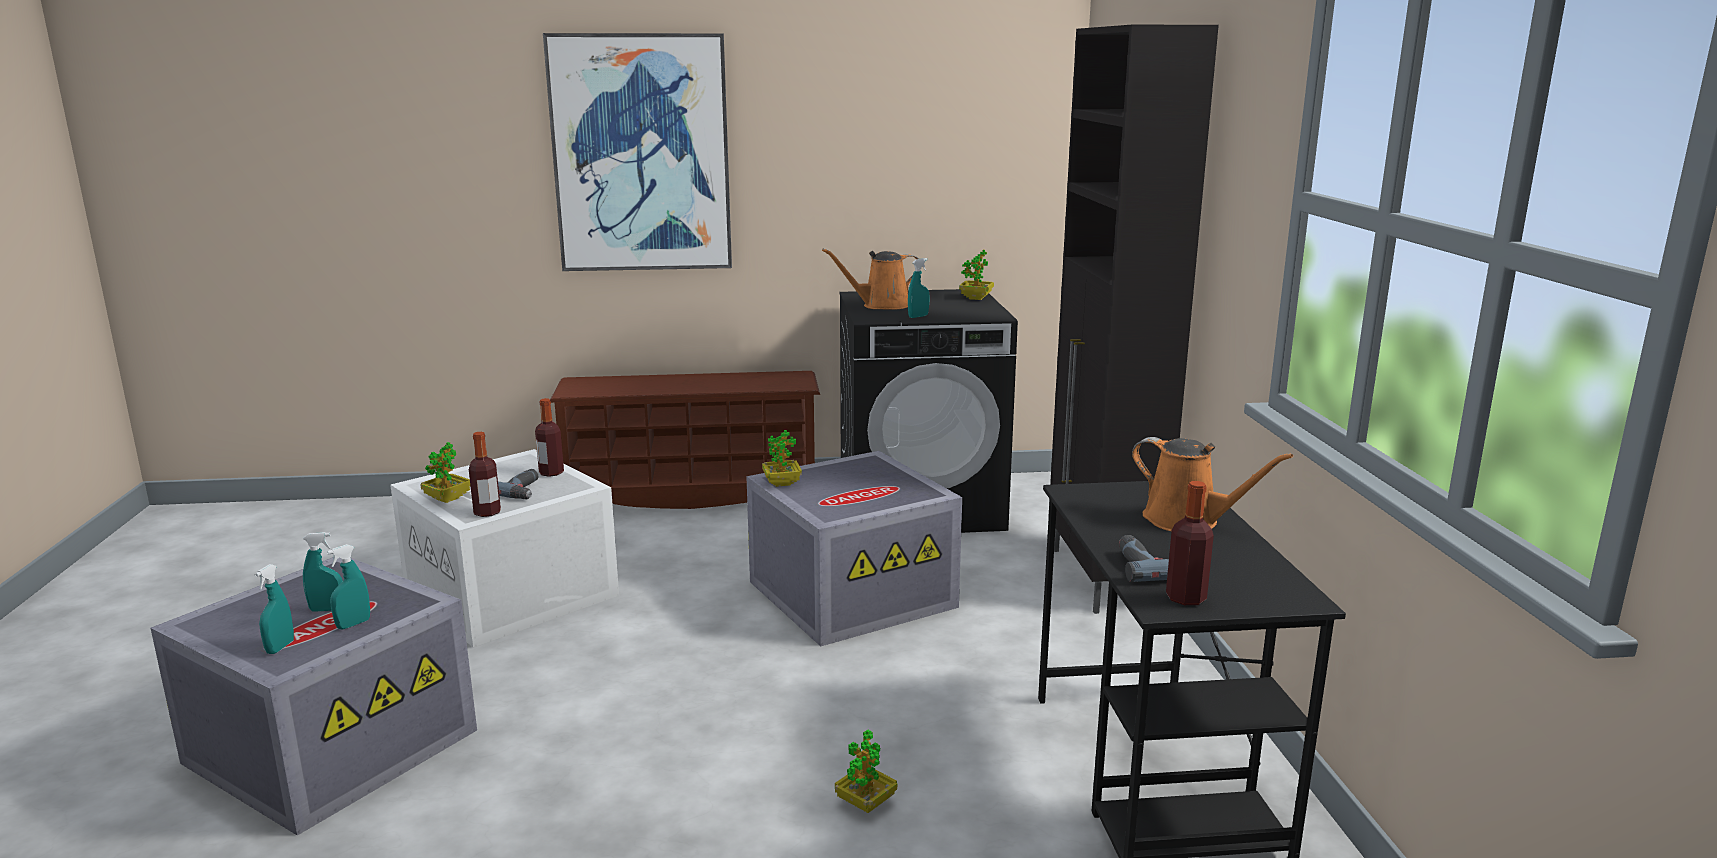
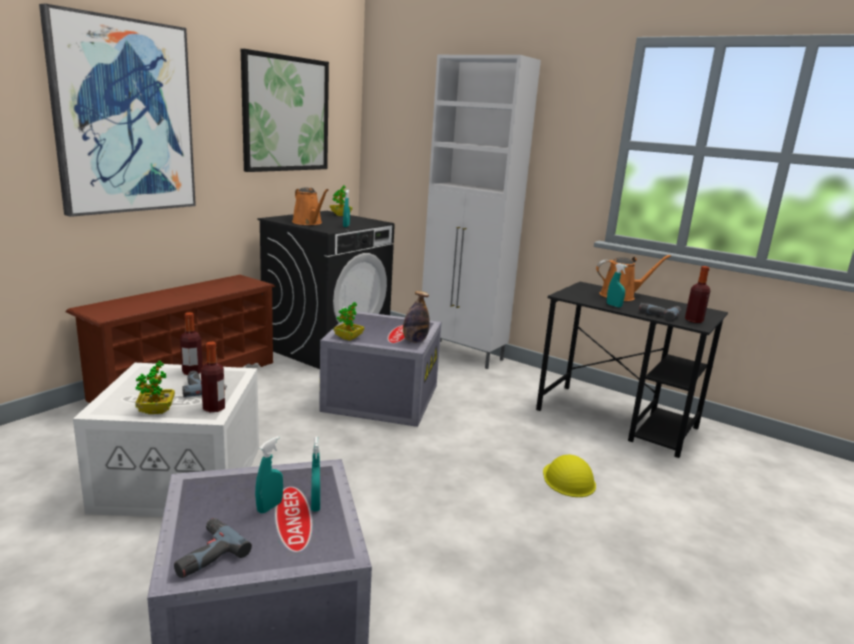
camera: 50 degrees left, 0 degrees up
turquoise spray bottle [254,564,294,654] -> turquoise spray bottle moved to [607,263,628,307]
orange watering can [822,249,919,310] -> orange watering can turned 60 degrees counterclockwise [292,187,328,225]
potted plant [835,730,897,813] -> yellow hard hat [543,454,596,497]
black cabinet [1048,25,1219,614] -> white cabinet [422,55,541,369]
none -> power drill [174,518,252,578]
none -> picture [241,49,329,172]
none -> bottle [403,291,430,343]

